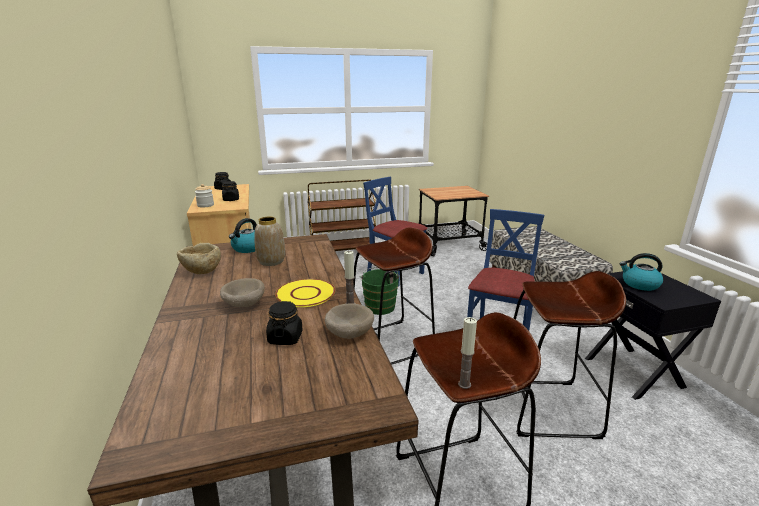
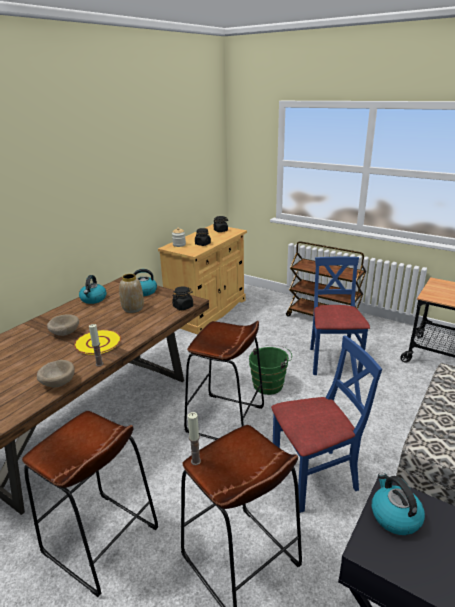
camera: 50 degrees right, 5 degrees up
beige bowl [177,243,221,274] -> kettle [79,275,107,304]
black jar [266,301,303,345] -> black jar moved to [172,286,193,311]
candle [458,317,477,389] -> candle moved to [188,412,201,465]

